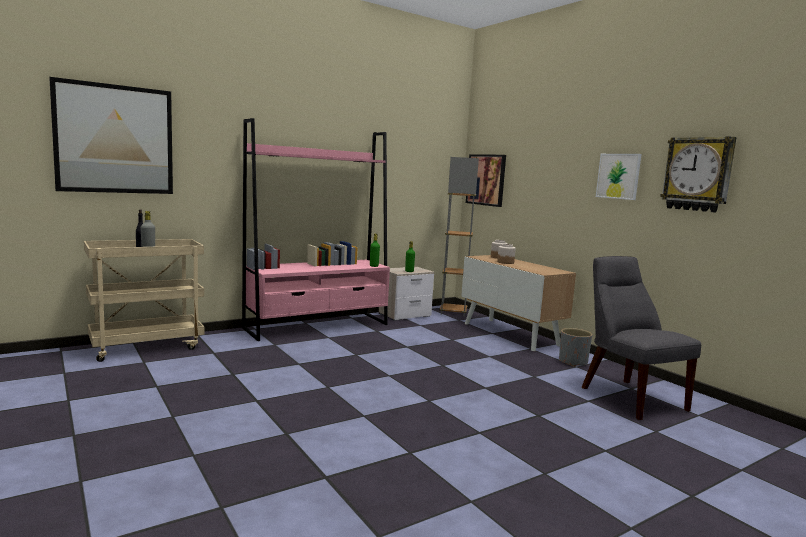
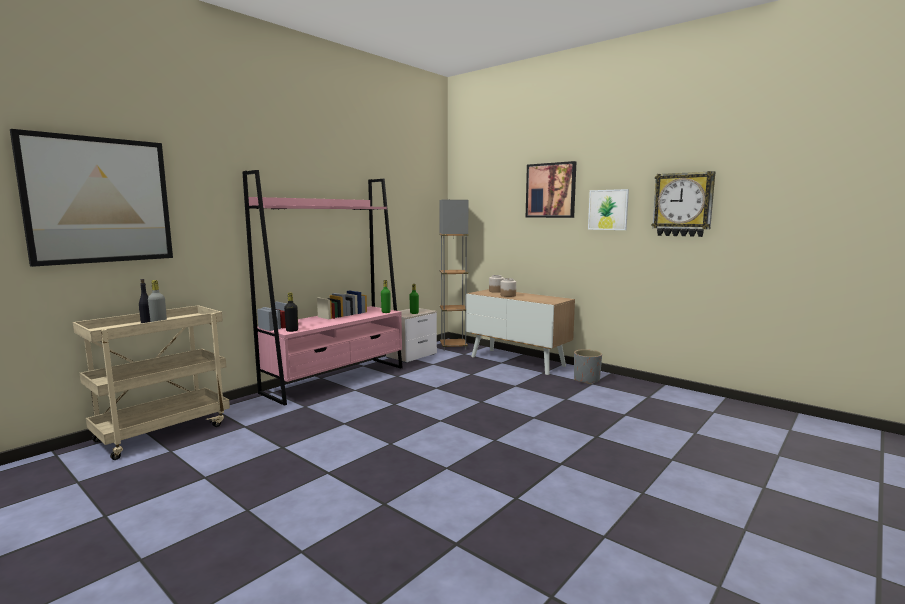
camera: 15 degrees left, 0 degrees up
picture [466,154,506,207] -> picture moved to [526,161,577,218]
grey chair [581,256,701,420] -> none
none -> black bottle [284,293,298,332]

